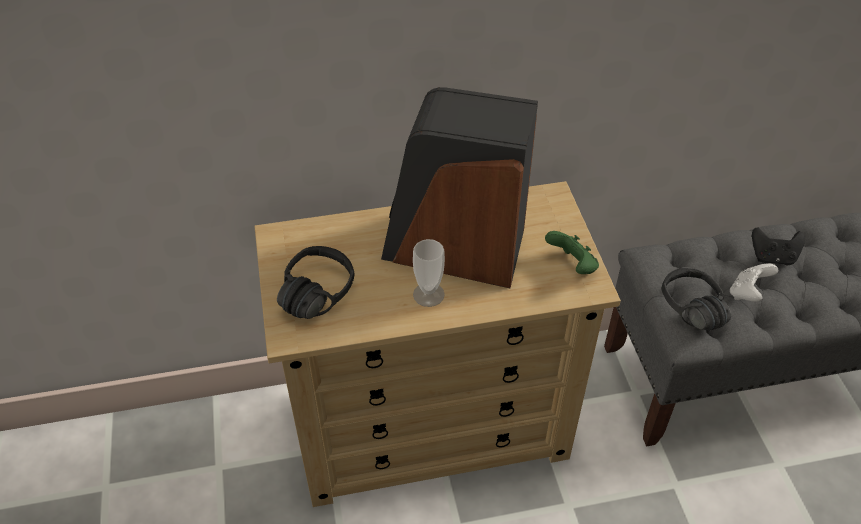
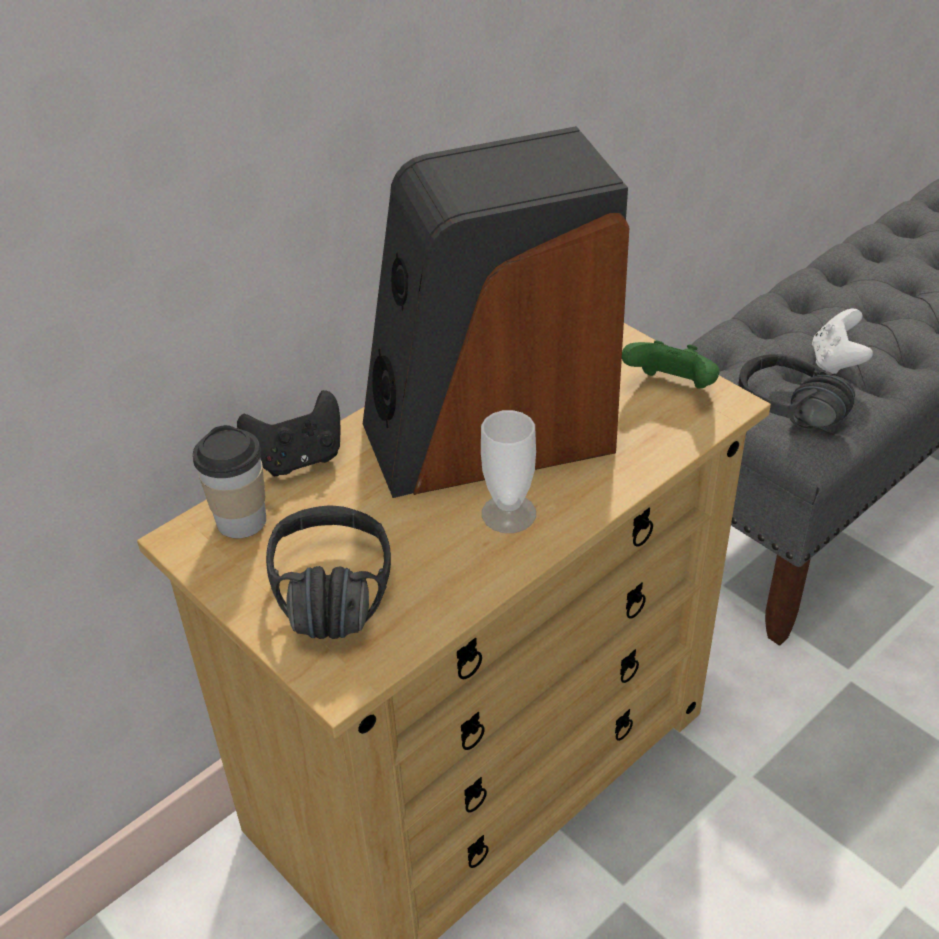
camera: 30 degrees left, 5 degrees down
black game controller [752,227,805,265] -> black game controller moved to [237,390,341,476]
none -> cup [193,425,266,538]

